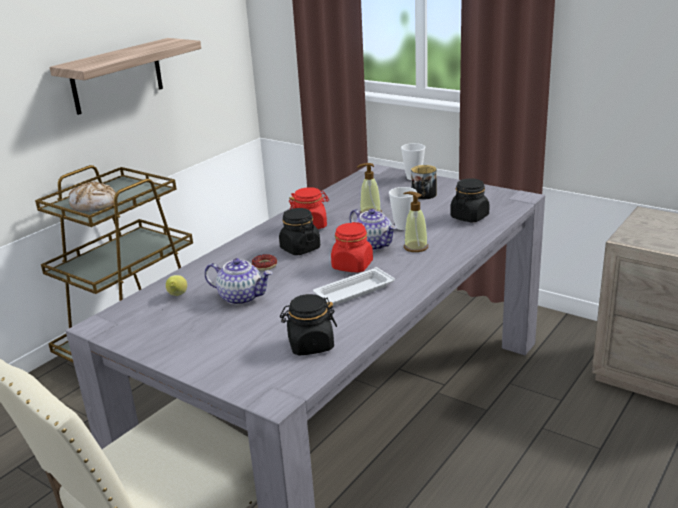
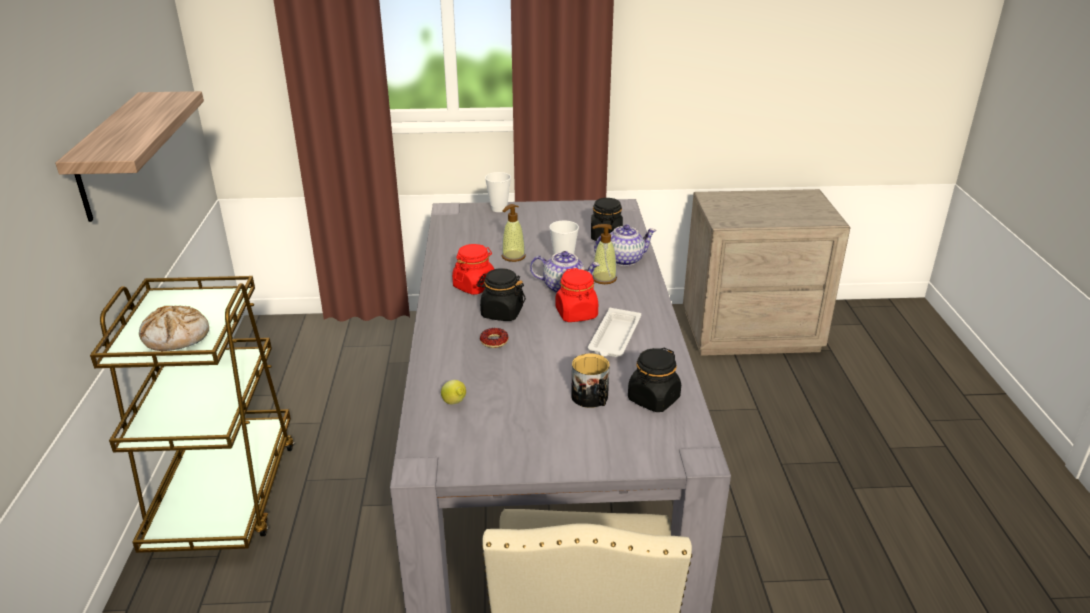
camera: 40 degrees left, 5 degrees up
teapot [204,258,272,305] -> teapot moved to [594,225,656,266]
mug [411,165,437,199] -> mug moved to [571,354,610,408]

